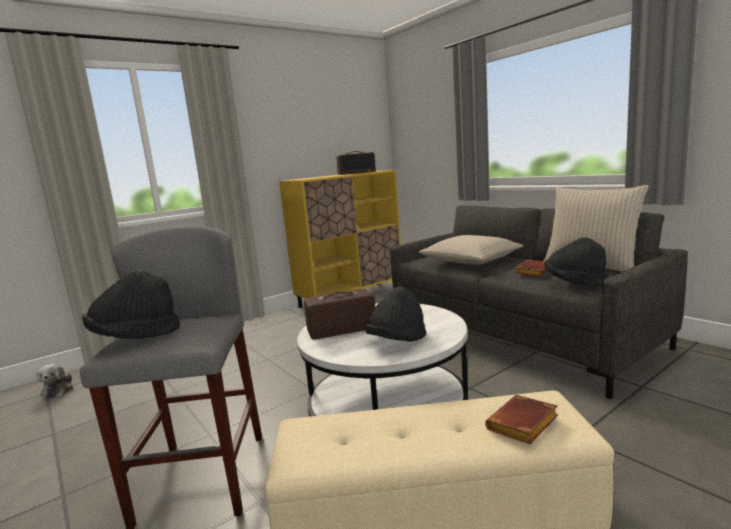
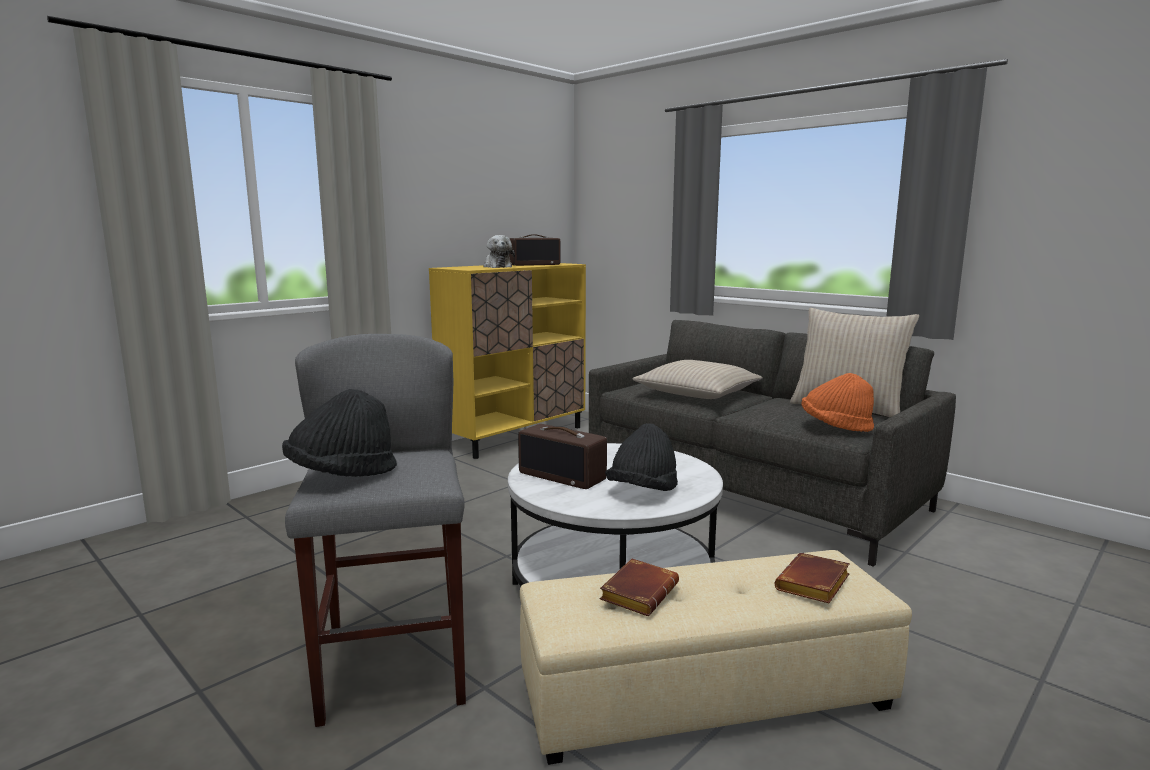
camera: 10 degrees left, 0 degrees up
plush toy [36,364,73,399] -> plush toy moved to [484,235,515,268]
radio [304,289,375,339] -> radio turned 120 degrees counterclockwise [518,424,607,489]
brown book [515,260,548,277] -> brown book moved to [599,558,679,616]
black hat [544,237,607,286] -> orange hat [801,373,874,432]

